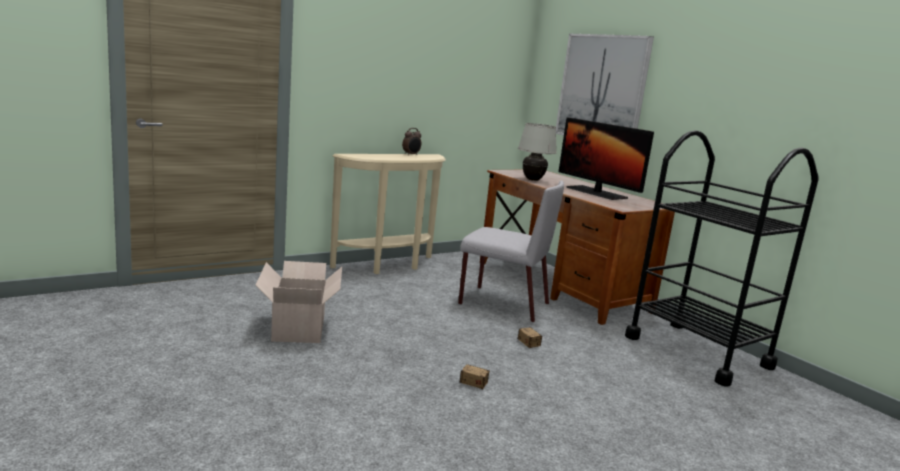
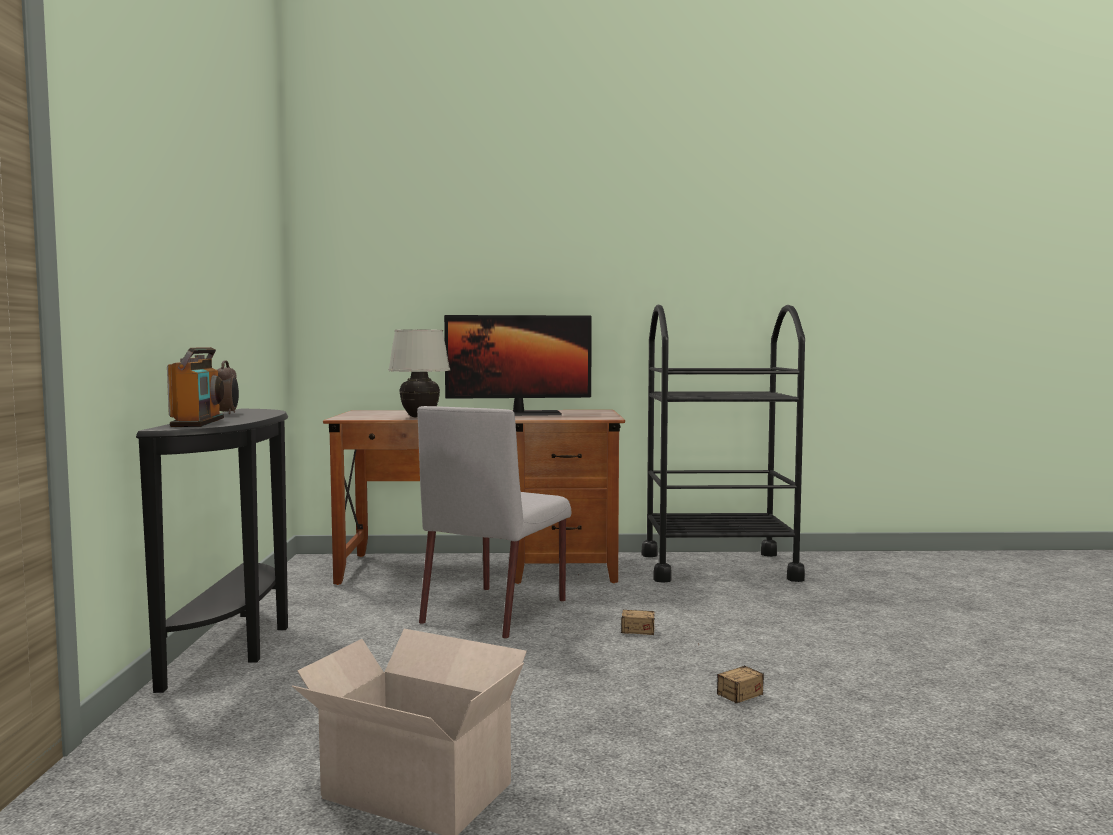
camera: 55 degrees left, 10 degrees down
beige console table [330,154,446,274] -> black console table [136,409,288,693]
grey chair [458,181,564,323] -> grey chair turned 150 degrees clockwise [417,406,571,639]
picture [556,34,654,136] -> none
none -> radio [167,347,224,427]

